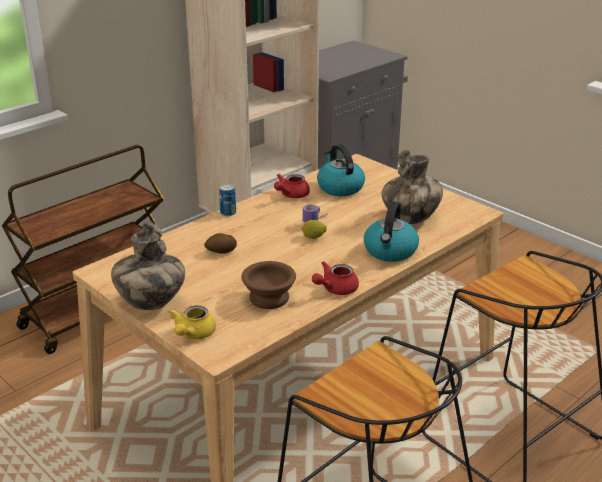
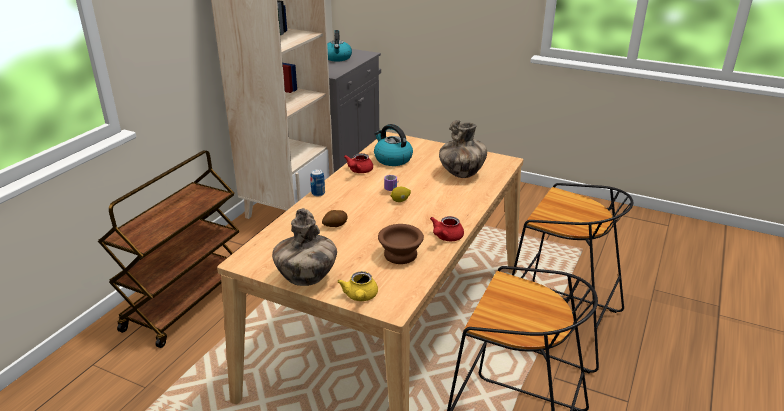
camera: 20 degrees left, 0 degrees up
kettle [364,202,419,262] -> kettle moved to [327,30,352,62]

